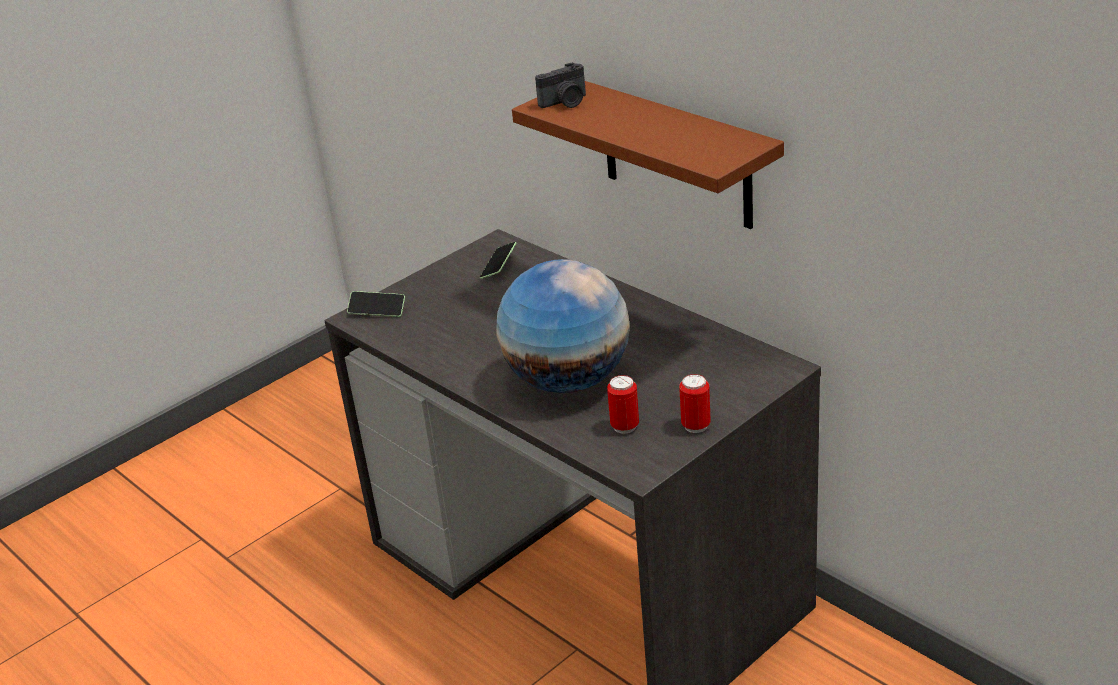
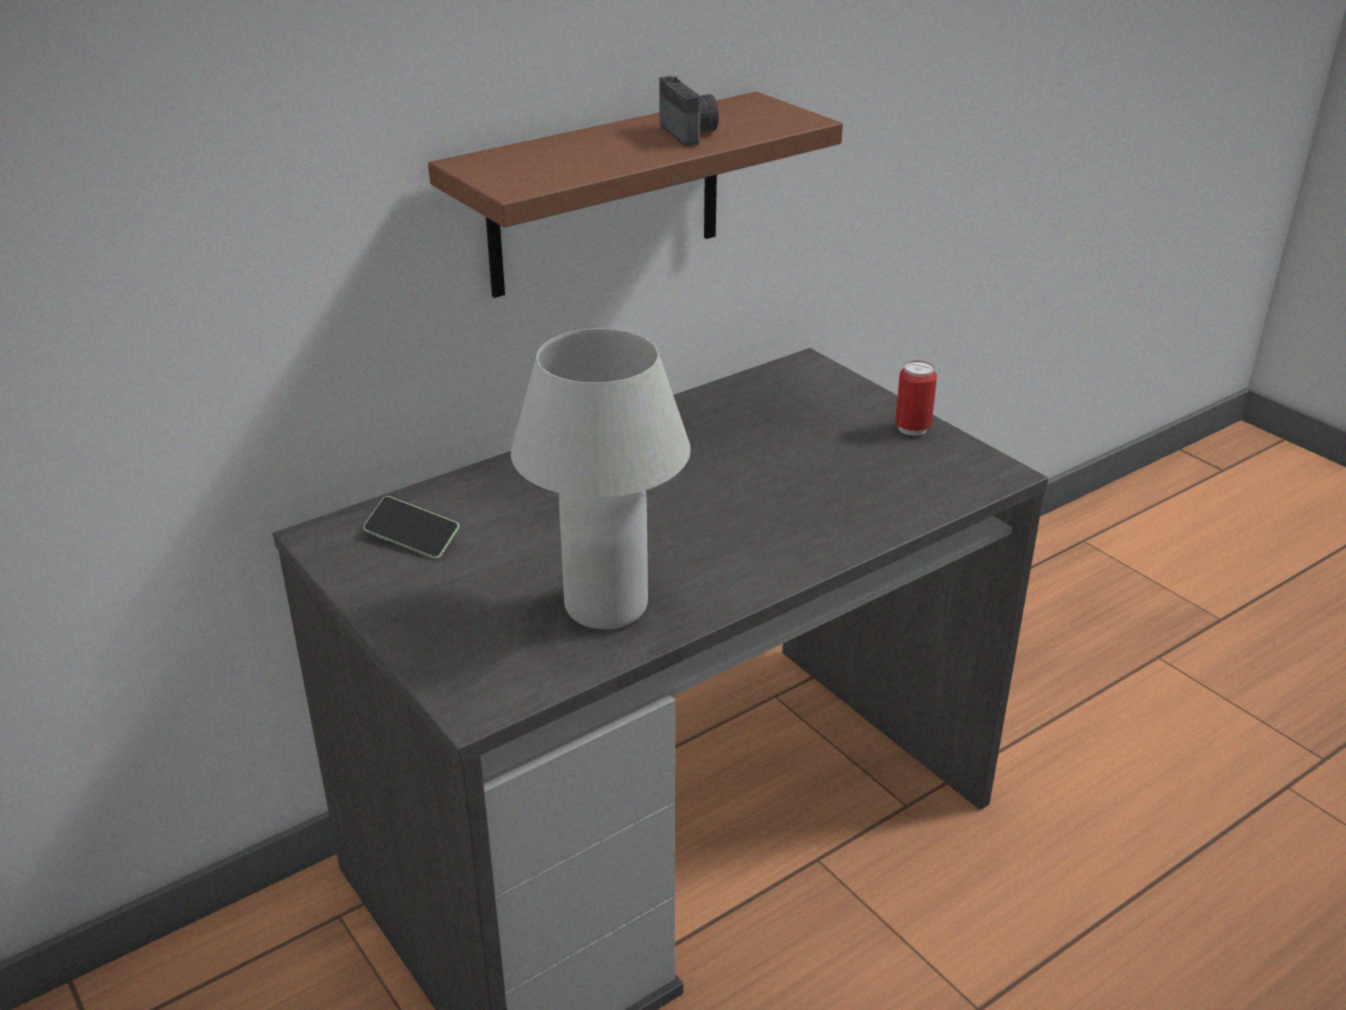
camera: 85 degrees left, 0 degrees up
phone [347,291,405,317] -> none
globe [496,259,629,393] -> none
camera [535,62,586,108] -> camera moved to [659,76,719,146]
can [607,375,639,434] -> none
none -> white table lamp [511,329,691,629]

